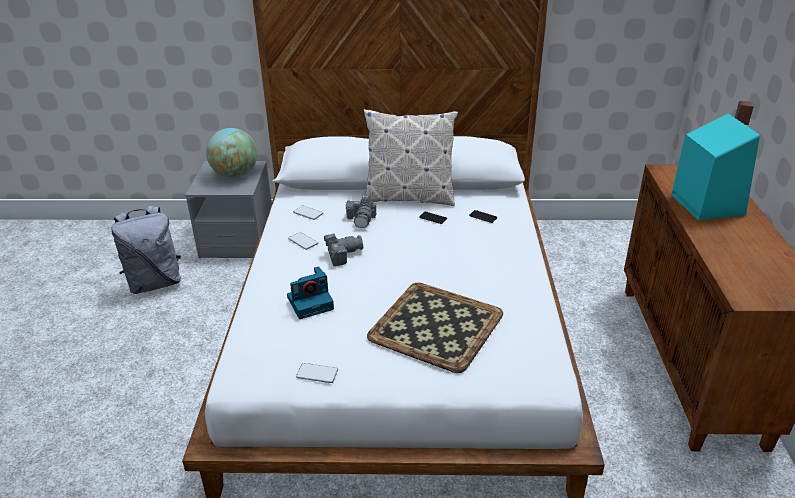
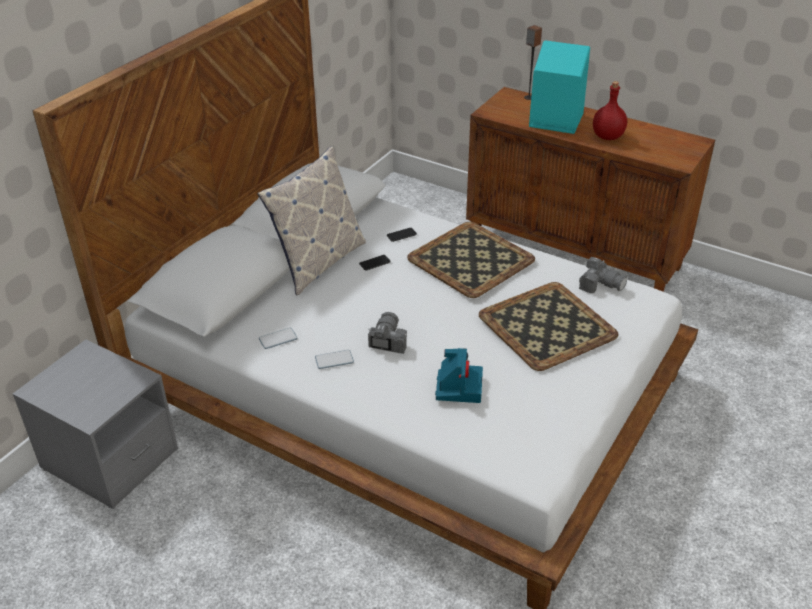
camera: 60 degrees left, 5 degrees up
grey backpack [111,206,181,294] -> none
globe [206,128,257,178] -> none
phone [296,363,338,383] -> none
camera [346,194,376,228] -> camera moved to [579,257,627,293]
none -> tray [407,222,535,298]
none -> red bottle [593,81,627,140]

